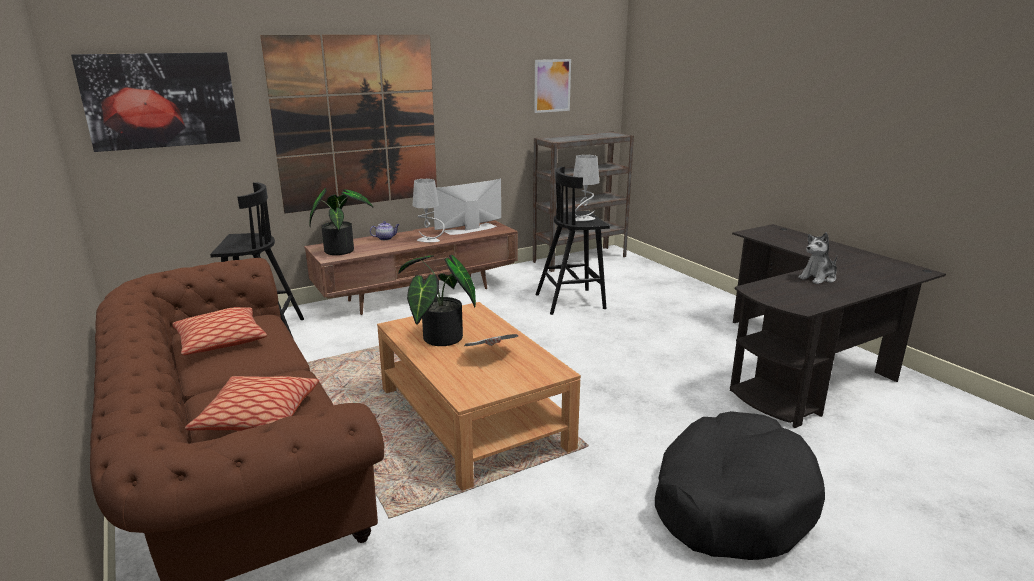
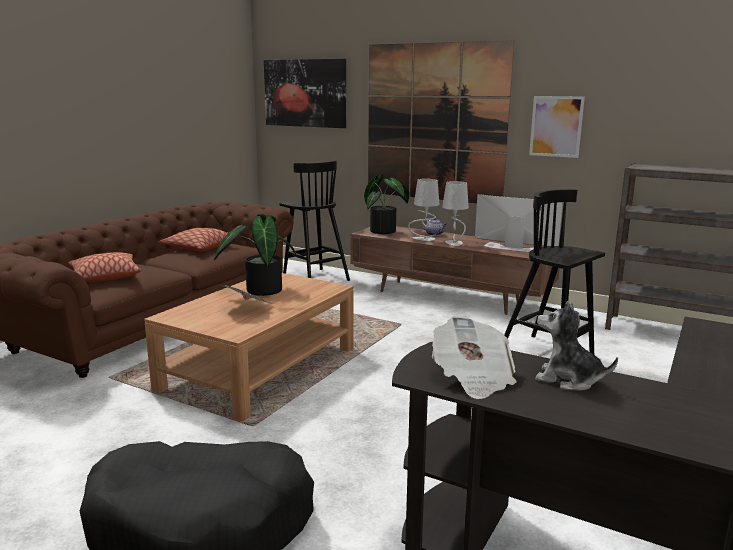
camera: 60 degrees right, 5 degrees down
picture [534,59,571,113] -> picture moved to [529,96,585,158]
grey table lamp [573,155,599,221] -> grey table lamp moved to [408,179,440,241]
none -> newspaper [432,316,516,399]

